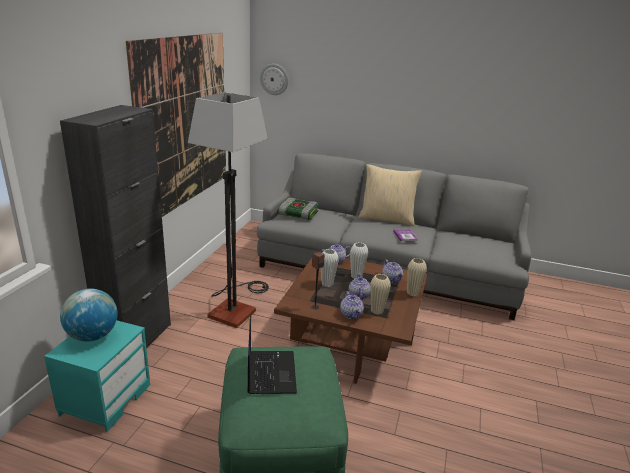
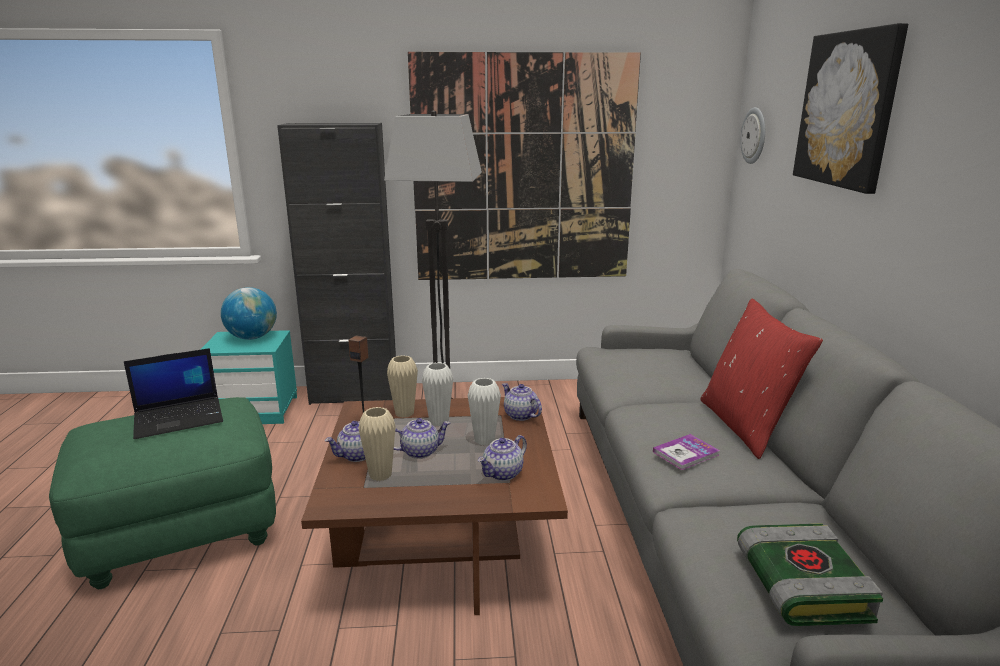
camera: 70 degrees right, 5 degrees down
book [277,197,319,220] -> book moved to [737,523,883,626]
beige pillow [359,164,422,226] -> red pillow [700,299,823,459]
beige vase [407,258,427,296] -> beige vase moved to [387,355,418,418]
none -> picture [793,23,908,194]

